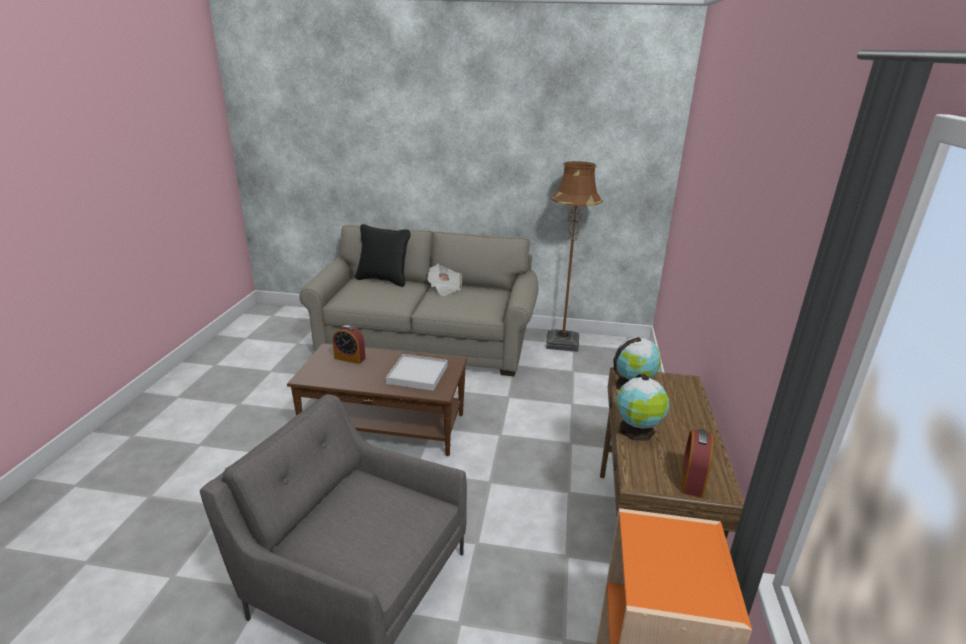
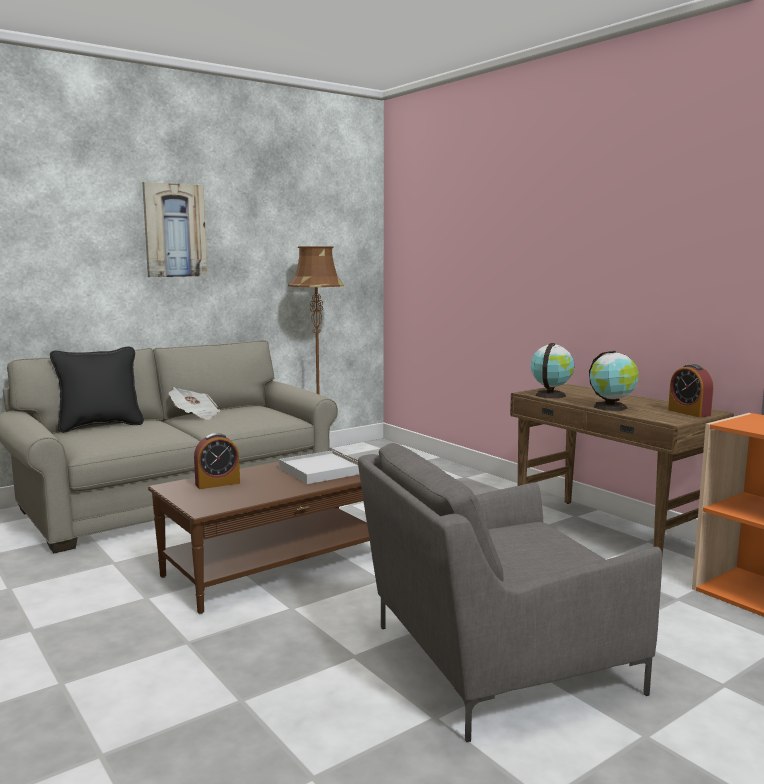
camera: 45 degrees left, 15 degrees down
none -> picture [142,182,207,277]

